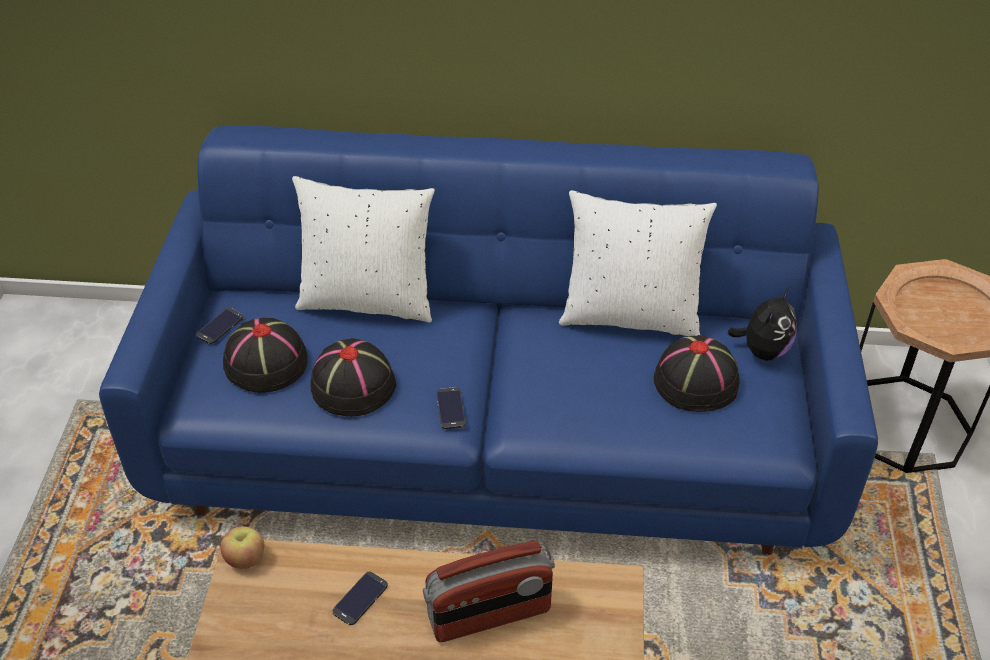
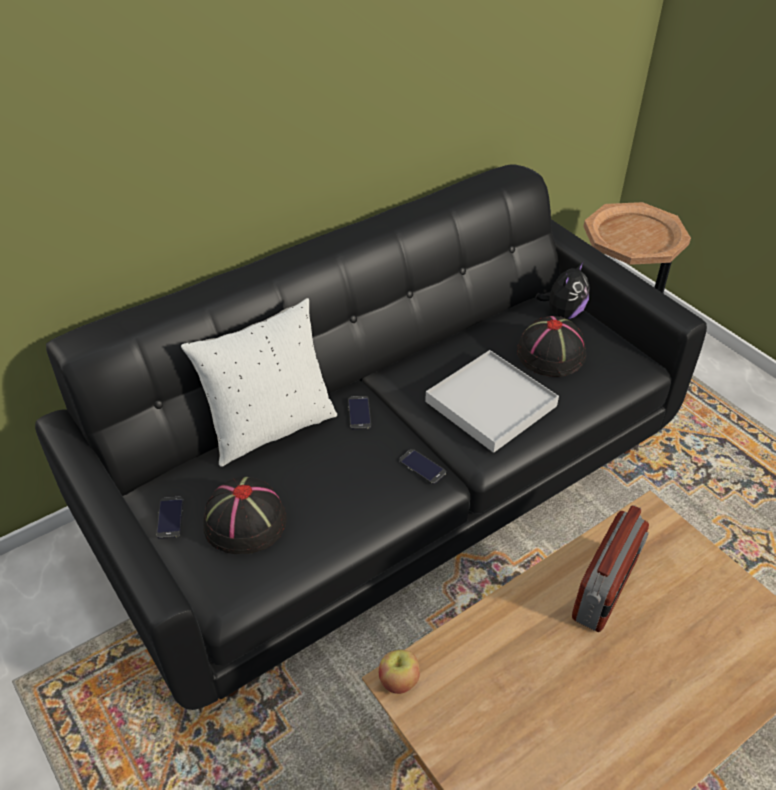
camera: 40 degrees left, 0 degrees up
blue sofa [99,125,878,555] -> black sofa [35,165,707,710]
black hat [310,338,396,416] -> none
phone [332,571,388,625] -> phone moved to [348,396,371,430]
white pillow [559,190,717,336] -> none
plush toy [728,288,797,361] -> plush toy turned 45 degrees clockwise [536,261,589,319]
none -> white tray [425,350,559,453]

